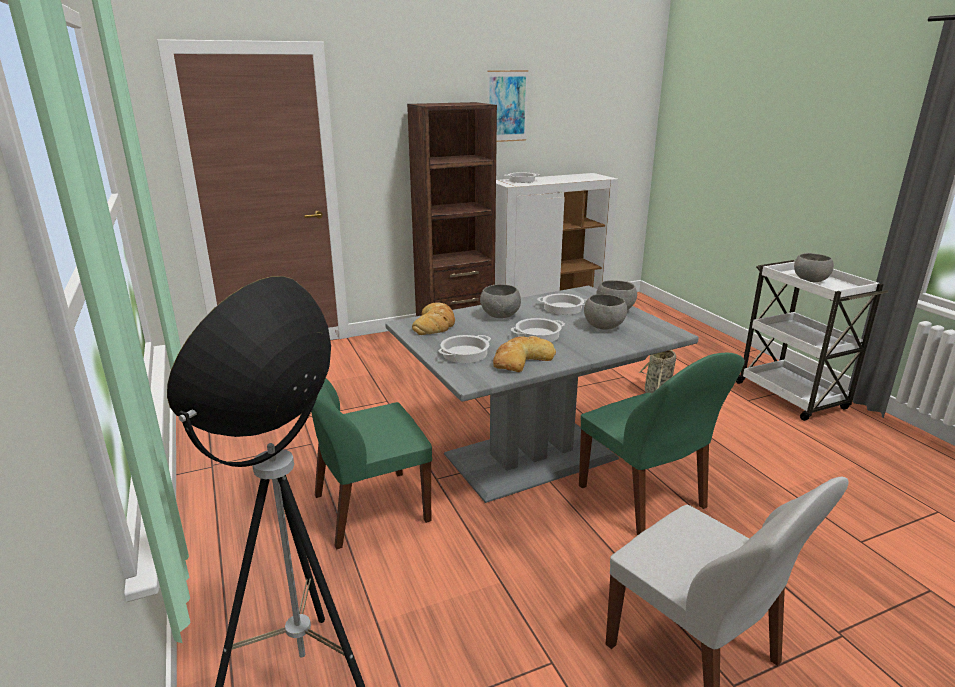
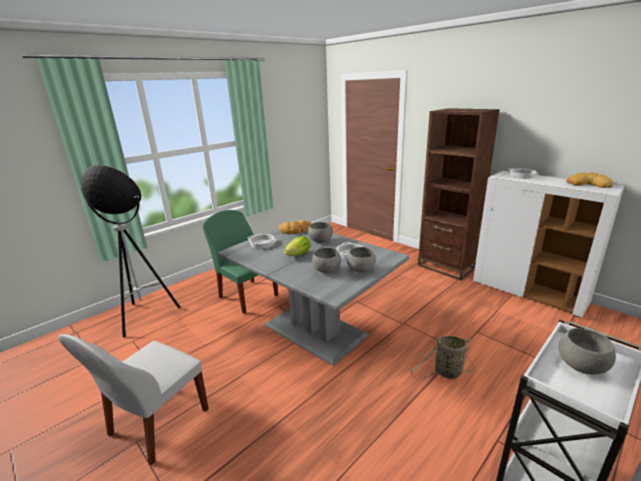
camera: 70 degrees right, 0 degrees up
picture [487,70,528,142] -> none
bread [493,336,556,372] -> bread moved to [566,172,613,188]
cooking pot [511,318,565,342] -> lettuce [284,236,311,256]
green chair [579,353,745,535] -> none

